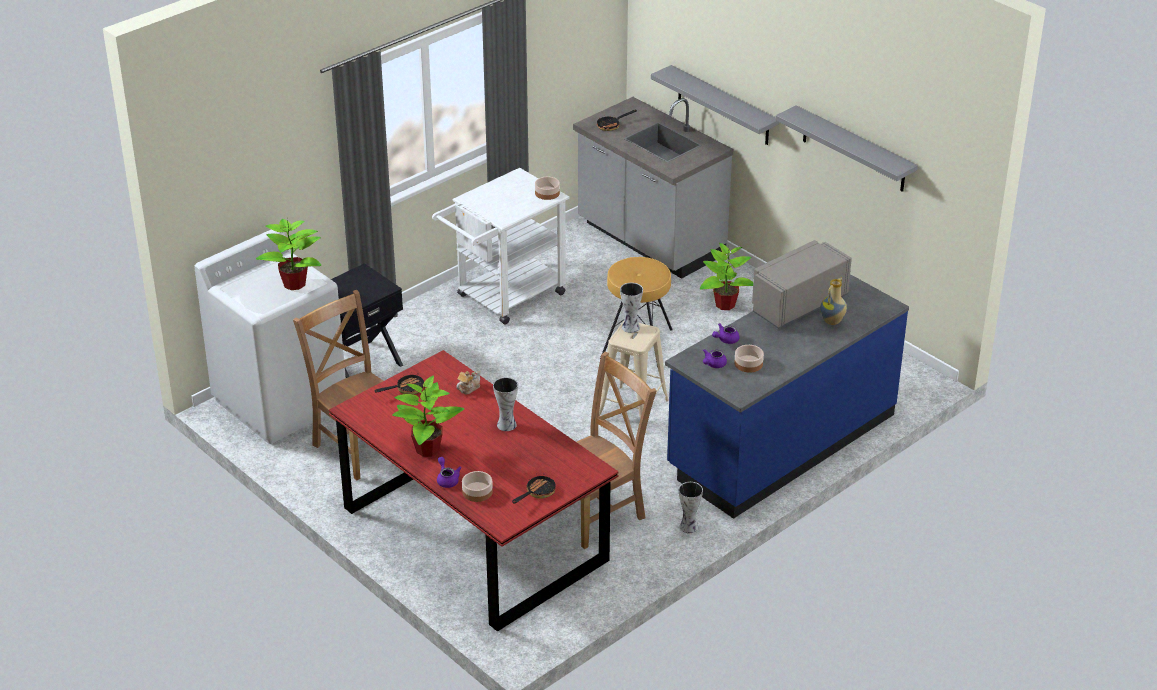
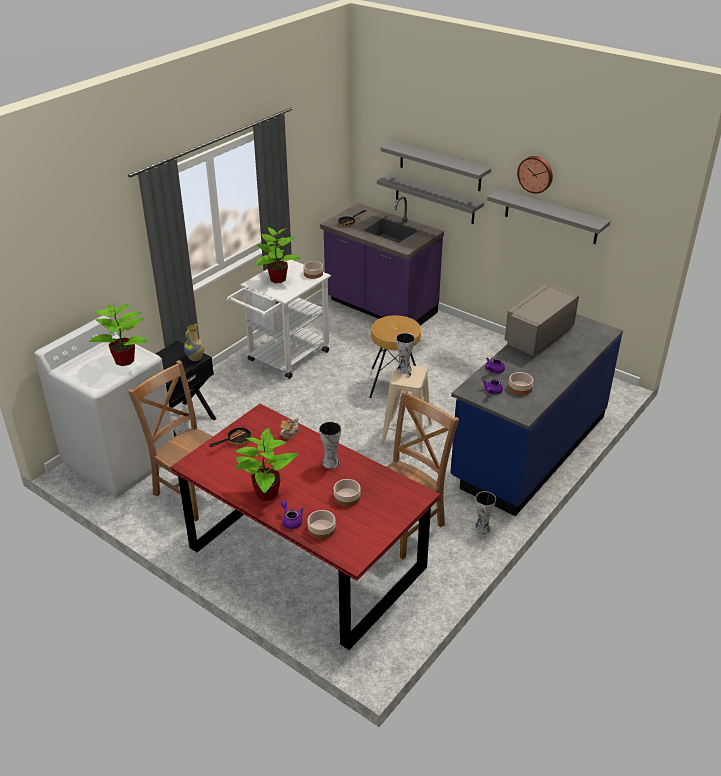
camera: 10 degrees left, 0 degrees up
frying pan [512,474,556,503] -> none
grey counter [573,97,733,279] -> purple counter [320,196,444,326]
potted plant [700,243,753,310] -> potted plant moved to [255,227,300,283]
vase [820,278,847,325] -> vase moved to [184,324,205,361]
none -> bowl [334,479,361,507]
none -> grey shelf [381,141,491,191]
none -> wall clock [517,156,553,194]

